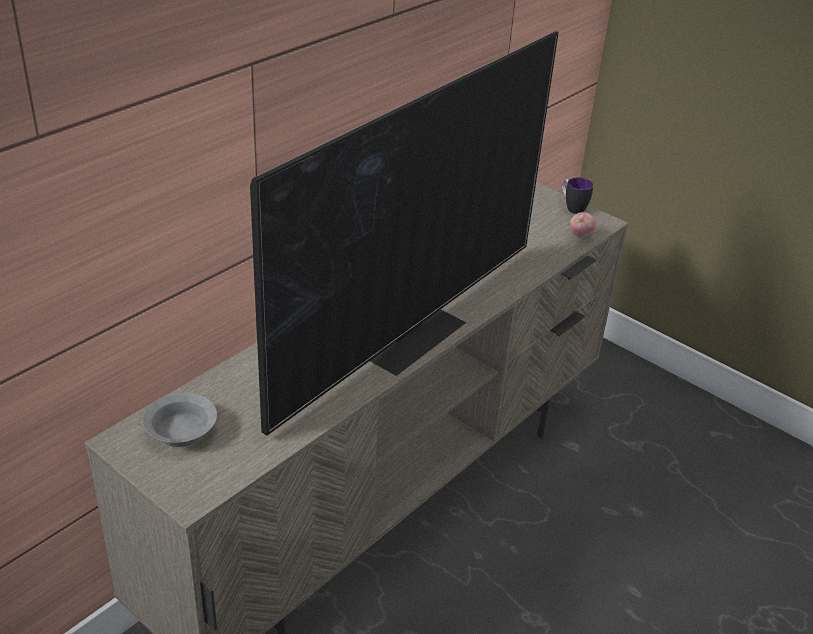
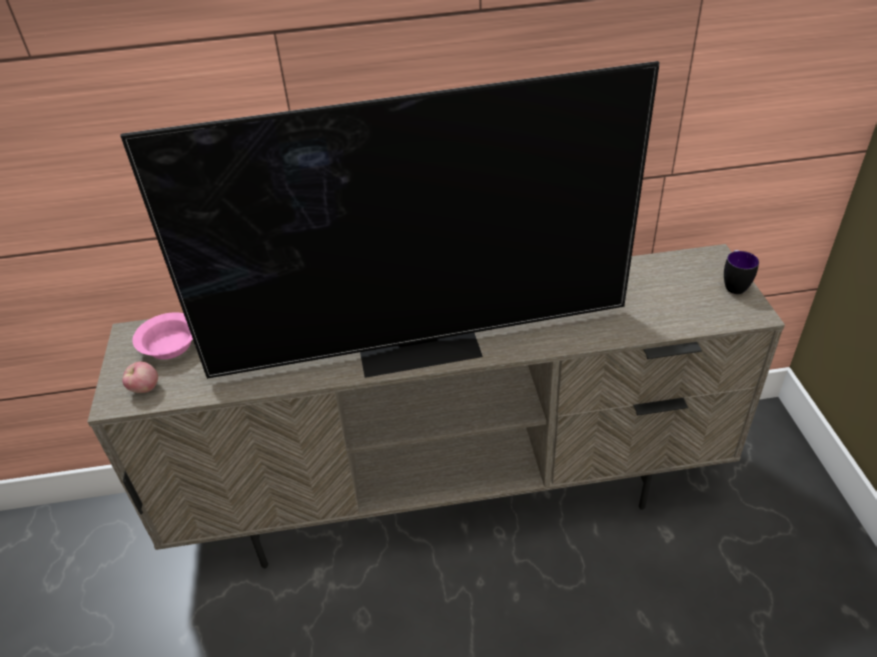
camera: 45 degrees right, 5 degrees up
grey bowl [143,393,217,447] -> pink bowl [133,312,193,359]
apple [570,212,596,238] -> apple moved to [122,361,158,393]

